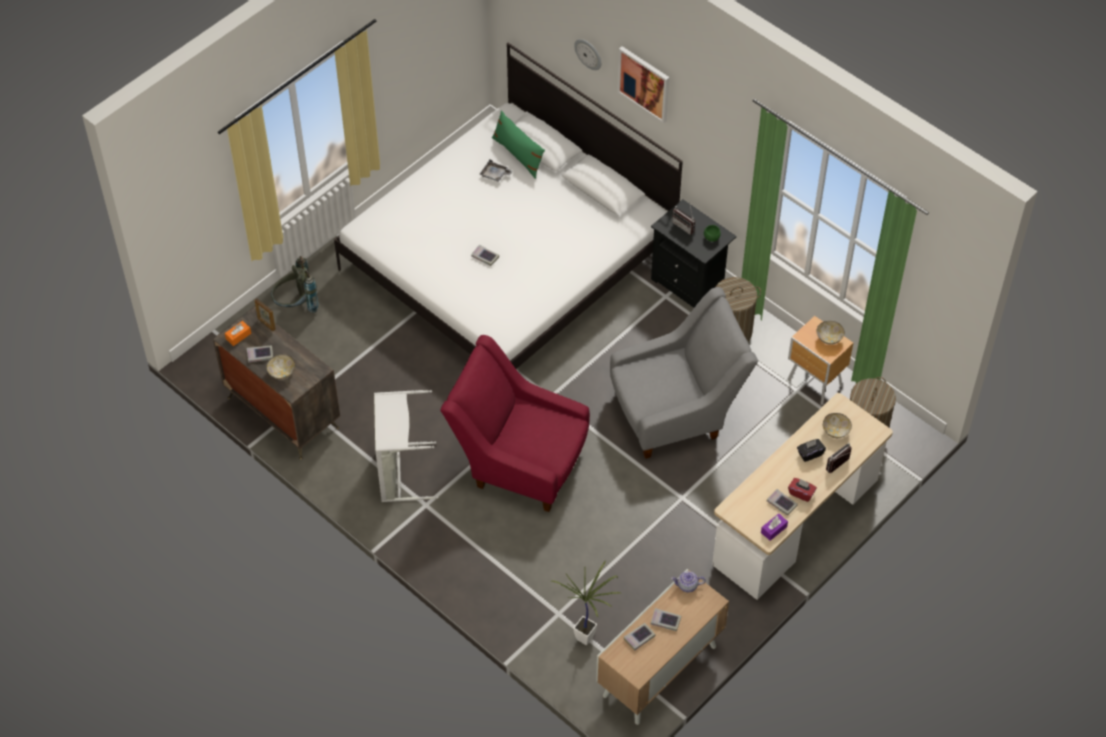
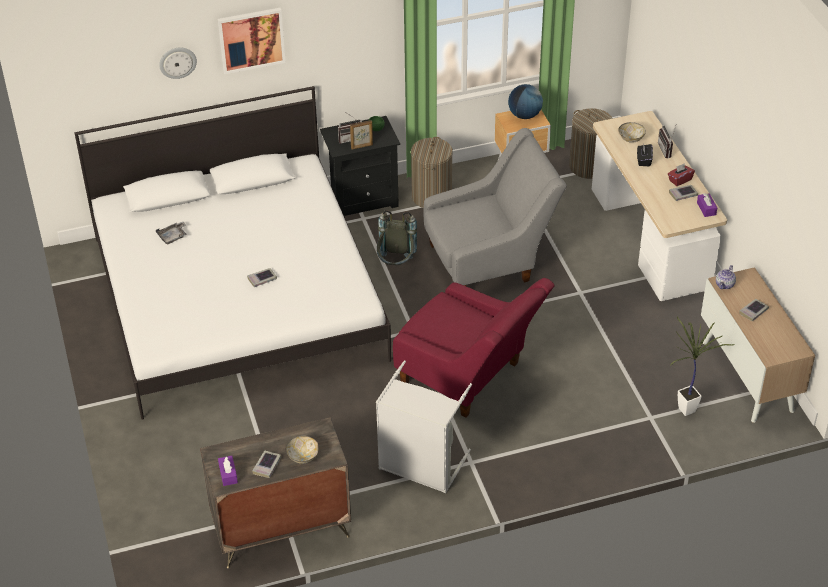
camera: 60 degrees left, 10 degrees down
orange tissue box [225,321,251,346] -> purple tissue box [218,456,238,486]
picture frame [255,298,276,331] -> picture frame moved to [350,120,373,150]
grey backpack [271,256,319,313] -> grey backpack moved to [377,210,417,265]
red armchair [441,335,590,512] -> red armchair turned 105 degrees counterclockwise [393,278,554,418]
green pillow [492,110,545,179] -> none
grey armchair [610,287,758,459] -> grey armchair turned 60 degrees clockwise [423,128,567,286]
book [624,623,656,651] -> none
bowl [817,321,845,345] -> globe [508,84,543,119]

